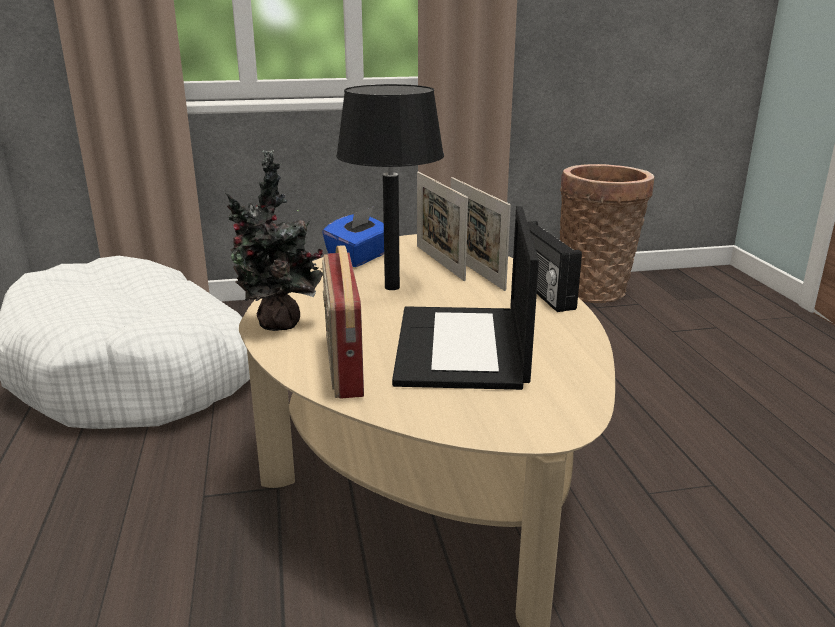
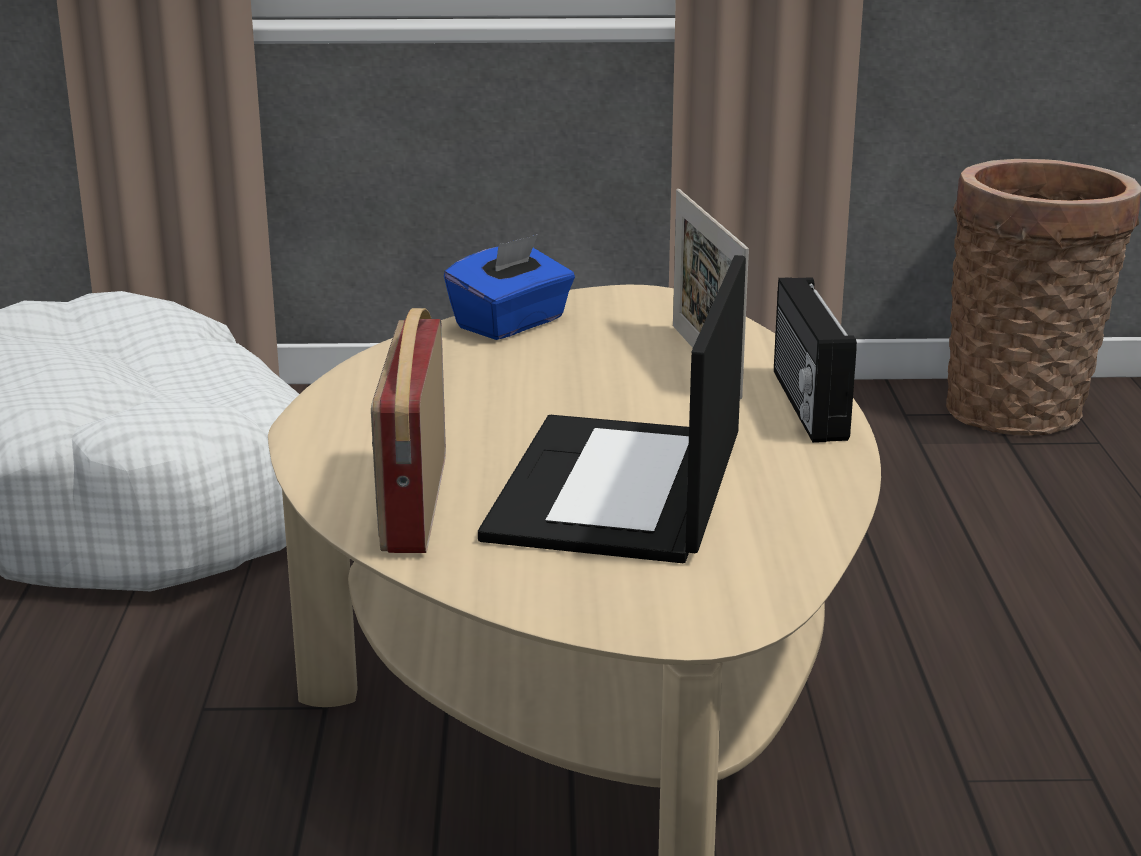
camera: 10 degrees right, 0 degrees up
potted plant [225,150,323,331] -> none
black table lamp [336,84,444,290] -> none
picture frame [417,171,468,281] -> none

